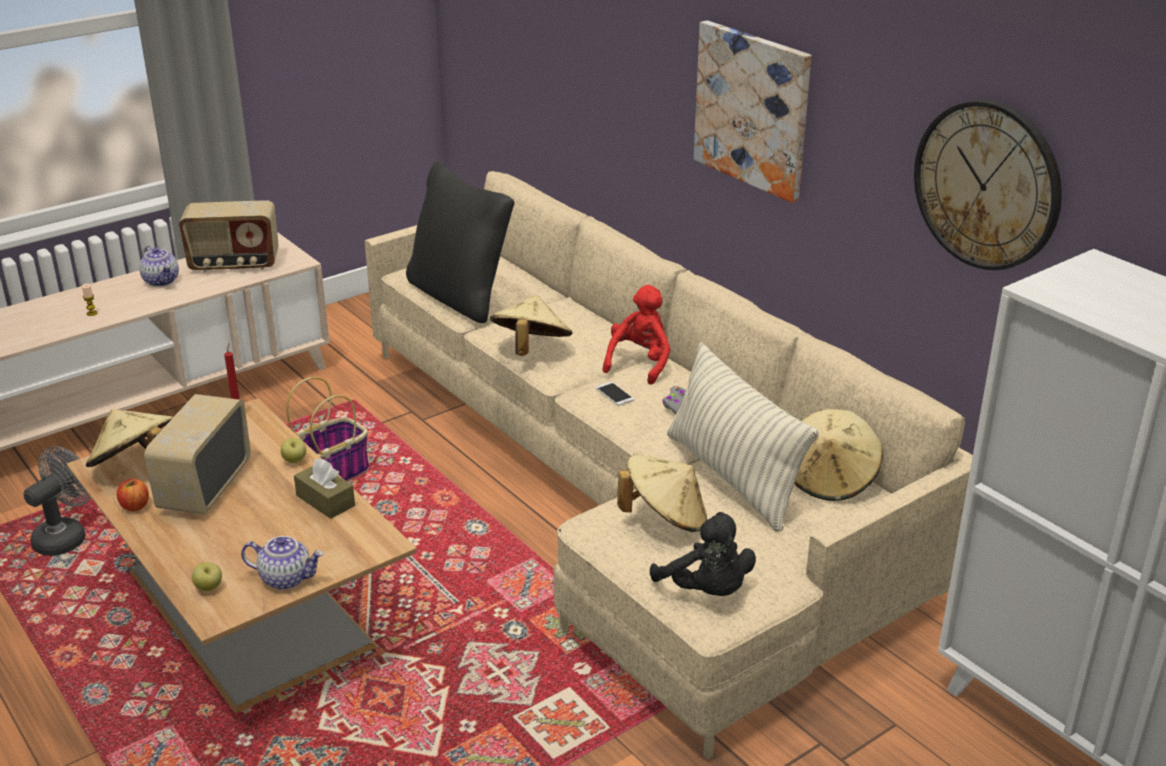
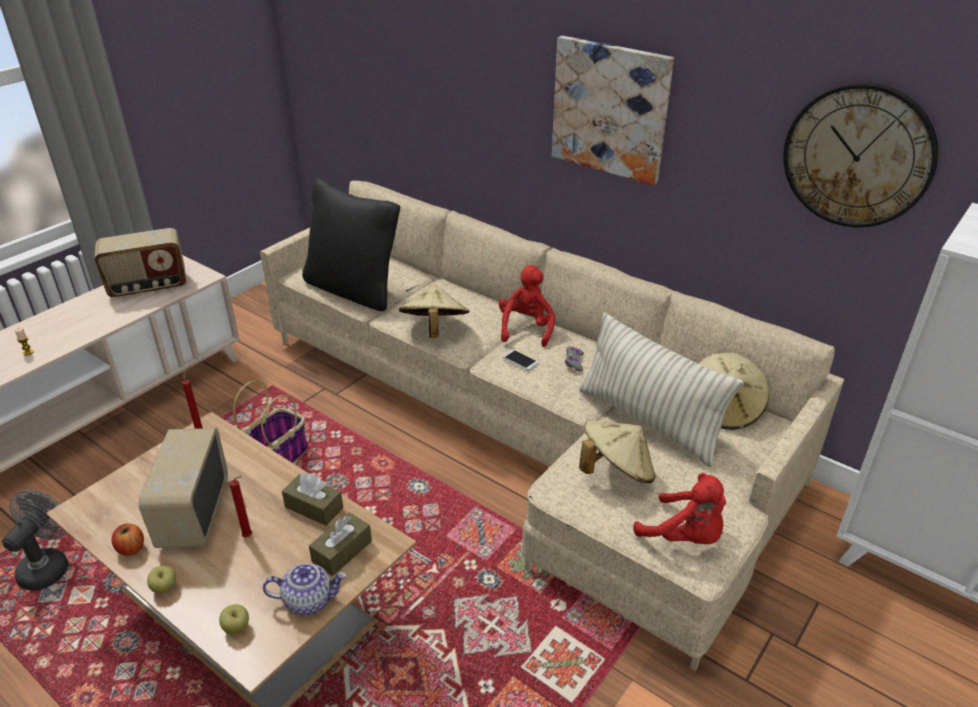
camera: 15 degrees left, 5 degrees up
beige hat [86,409,173,467] -> none
teapot [139,246,179,287] -> none
apple [281,438,306,463] -> apple moved to [147,566,176,594]
black plush toy [650,512,756,596] -> red plush toy [633,473,726,544]
none -> red candle [230,476,252,538]
none -> brown tissue box [309,512,372,576]

